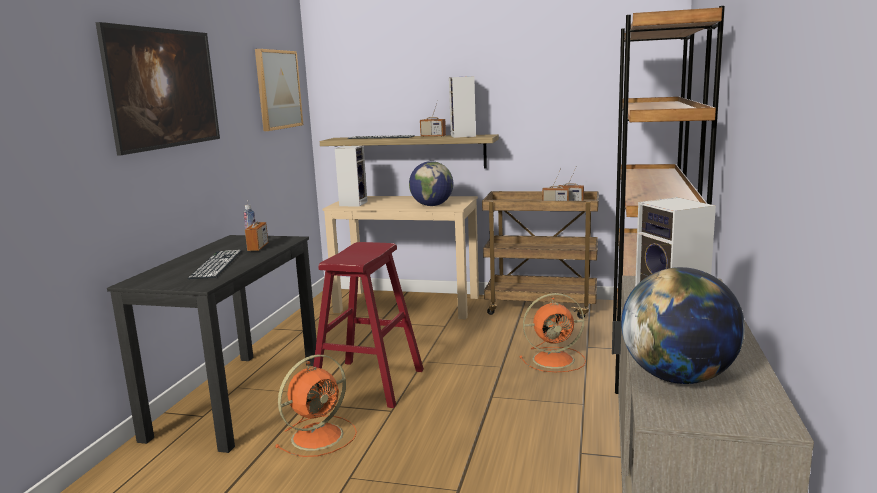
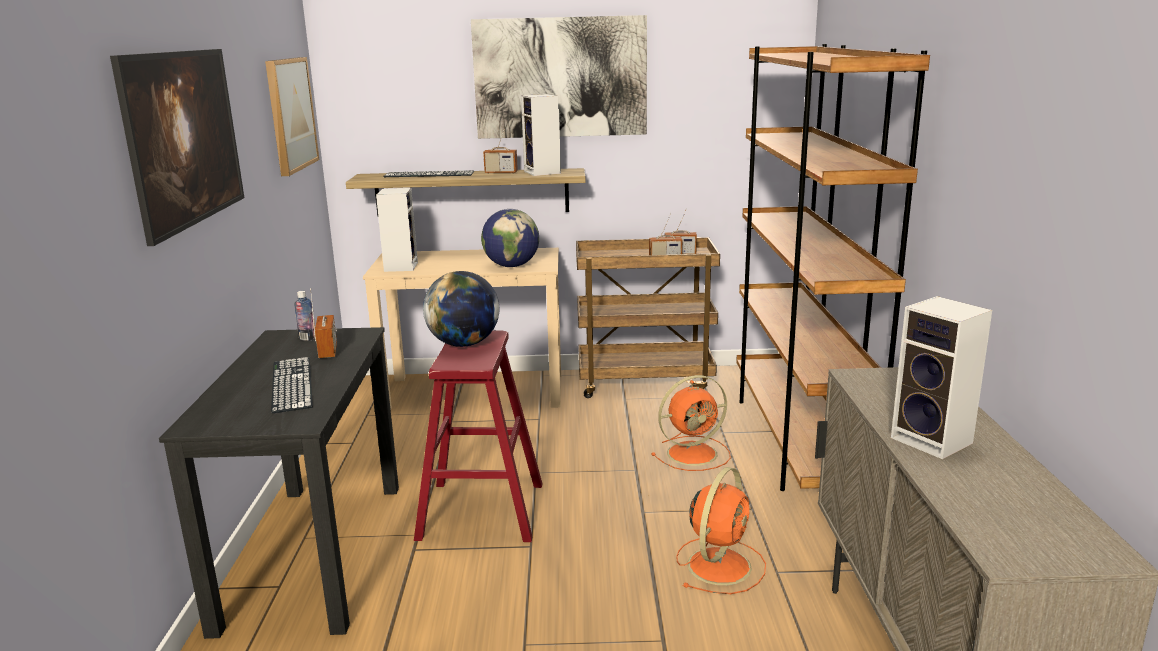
camera: 15 degrees left, 5 degrees up
orange fan [275,355,357,457] -> orange fan moved to [676,467,766,594]
globe [621,267,745,384] -> globe moved to [423,271,499,347]
none -> picture [471,15,647,139]

